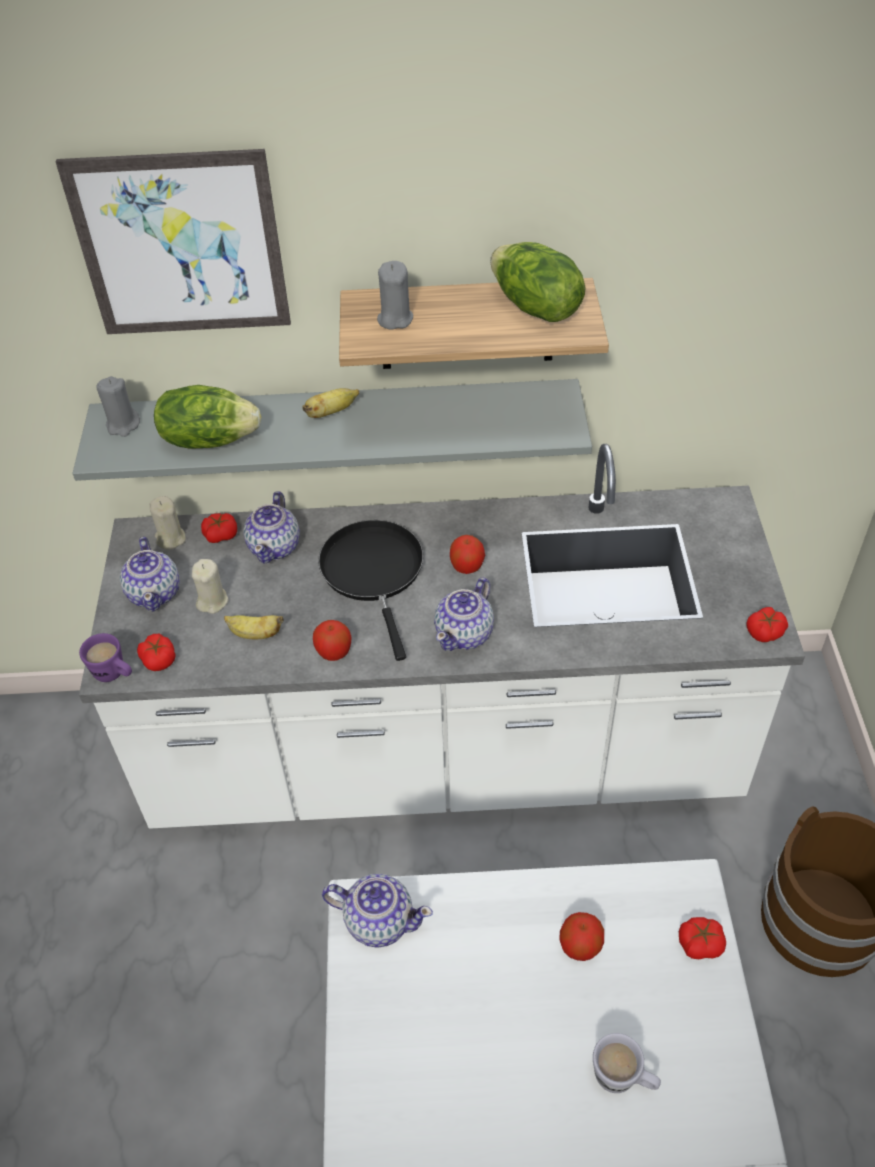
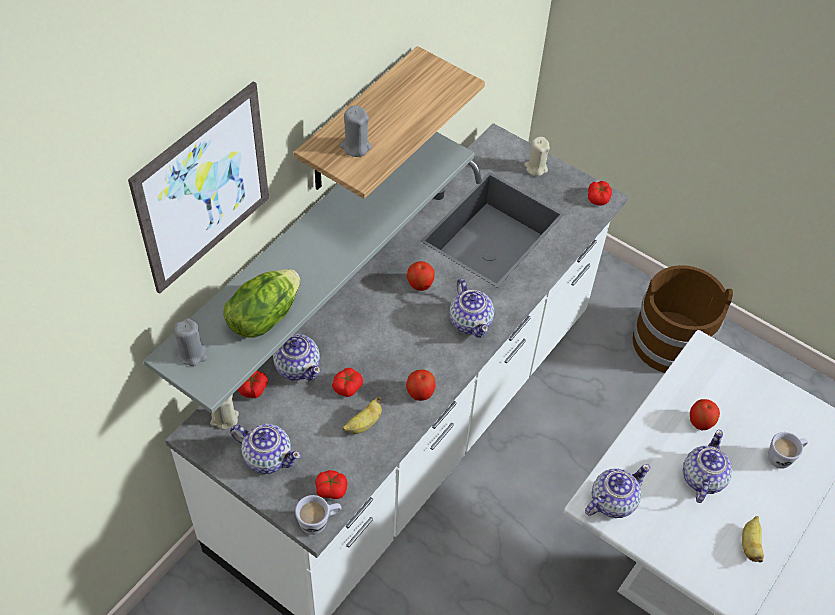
camera: 55 degrees left, 5 degrees up
purple mug [79,633,132,682] -> white mug [295,495,341,535]
beige candle [192,559,229,614] -> beige candle moved to [524,137,550,176]
banana [303,388,359,418] -> banana moved to [742,516,764,563]
black frying pan [318,520,423,661] -> none
lettuce [490,242,586,322] -> none
tomato [679,917,726,959] -> tomato moved to [332,368,363,397]
none -> teapot [683,430,733,503]

